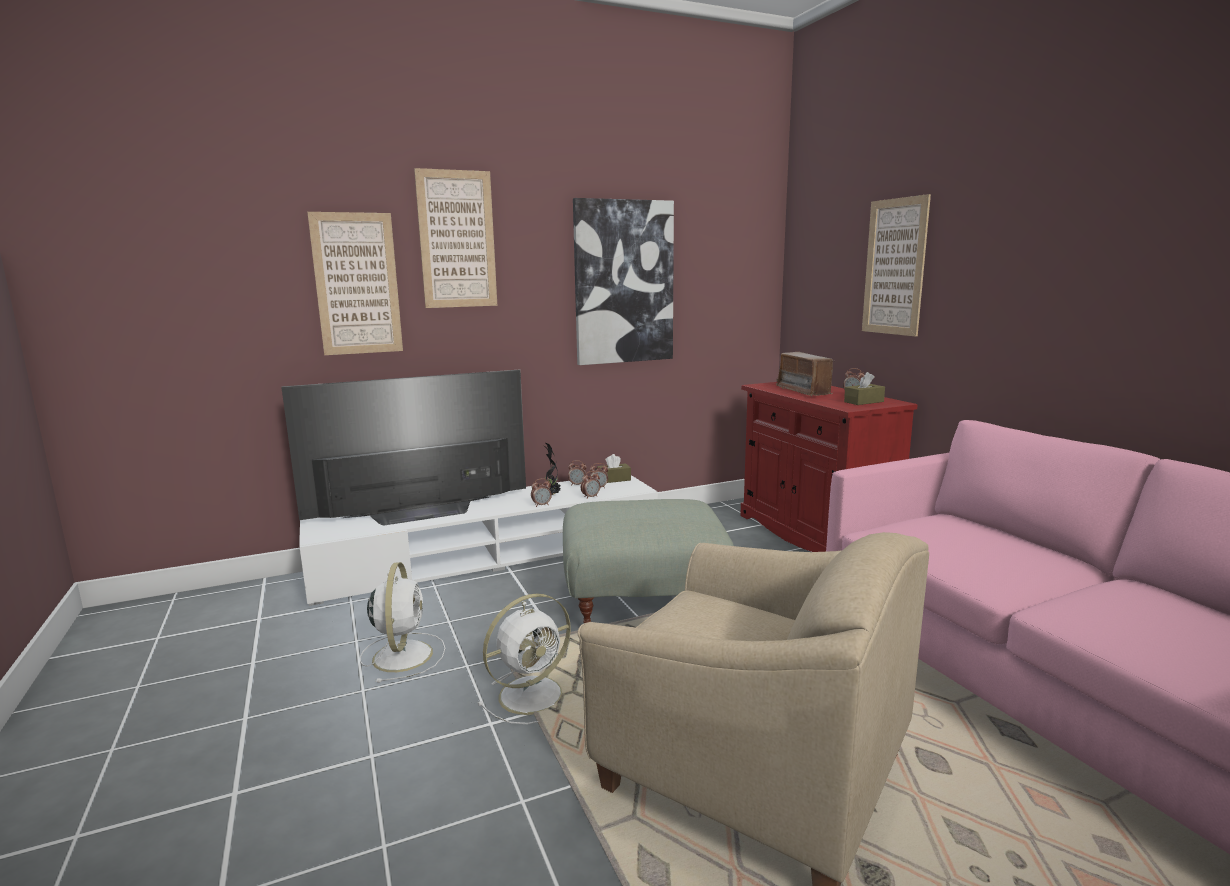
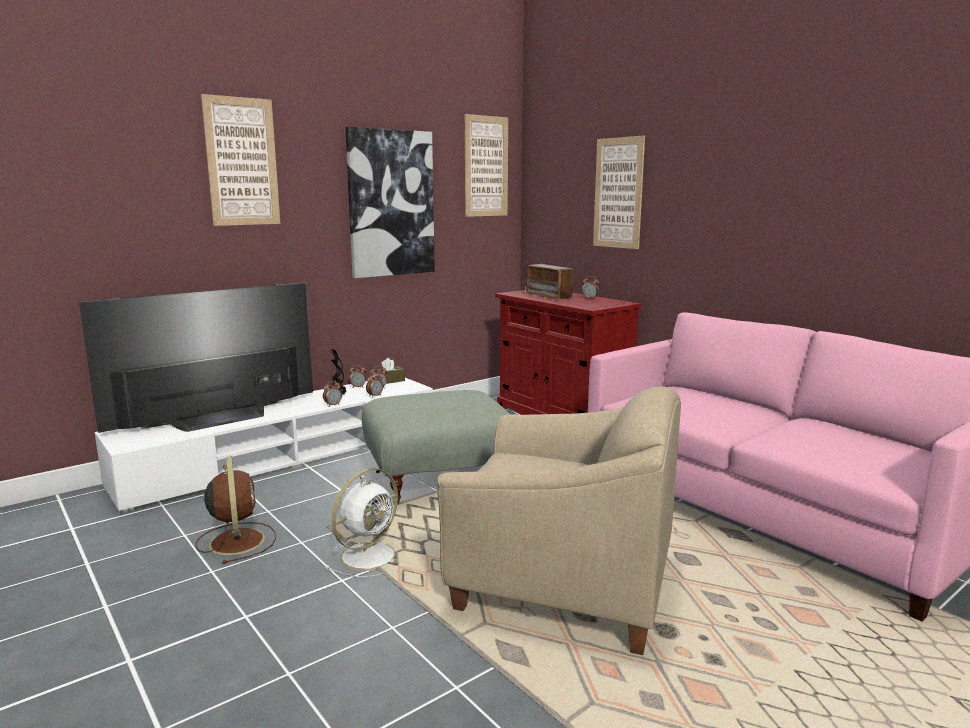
camera: 15 degrees left, 0 degrees up
picture [307,212,403,355] -> picture moved to [465,114,508,217]
white fan [360,562,446,683] -> brown fan [195,456,276,564]
brown tissue box [844,372,885,405] -> none

